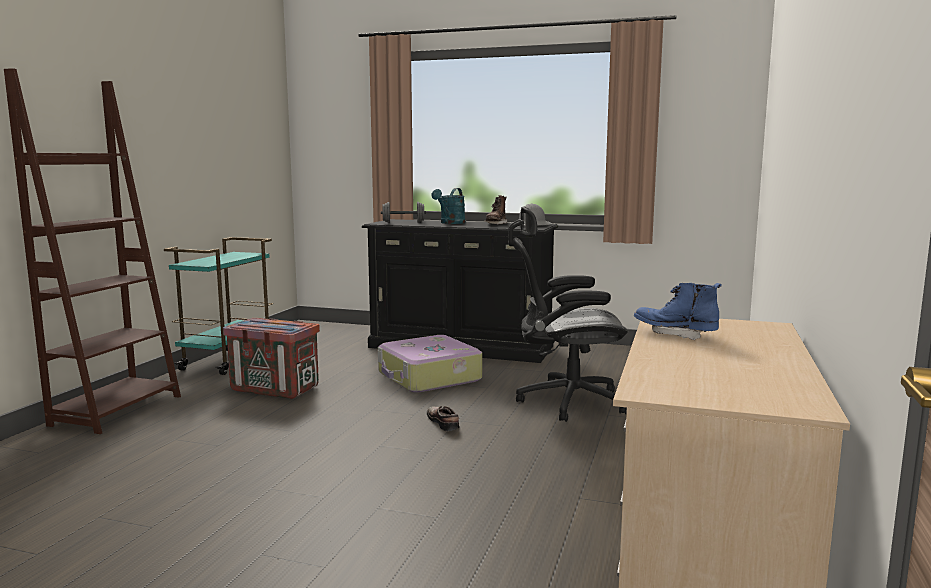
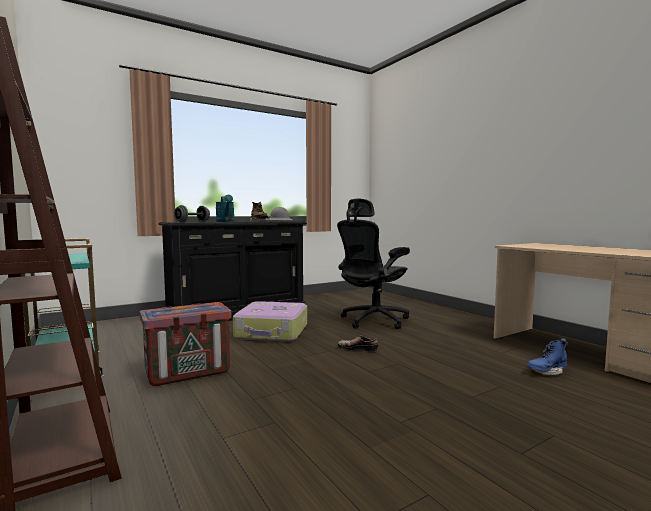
camera: 50 degrees left, 5 degrees down
blue boot [634,283,722,340] -> blue boot moved to [527,338,568,375]

